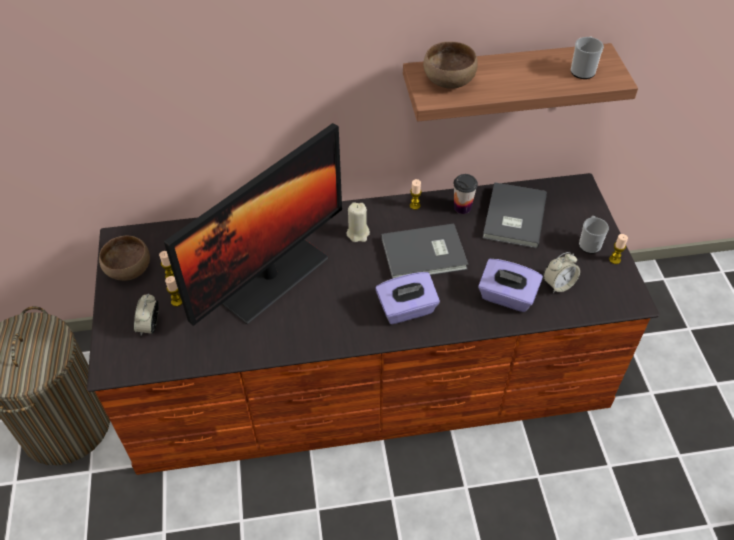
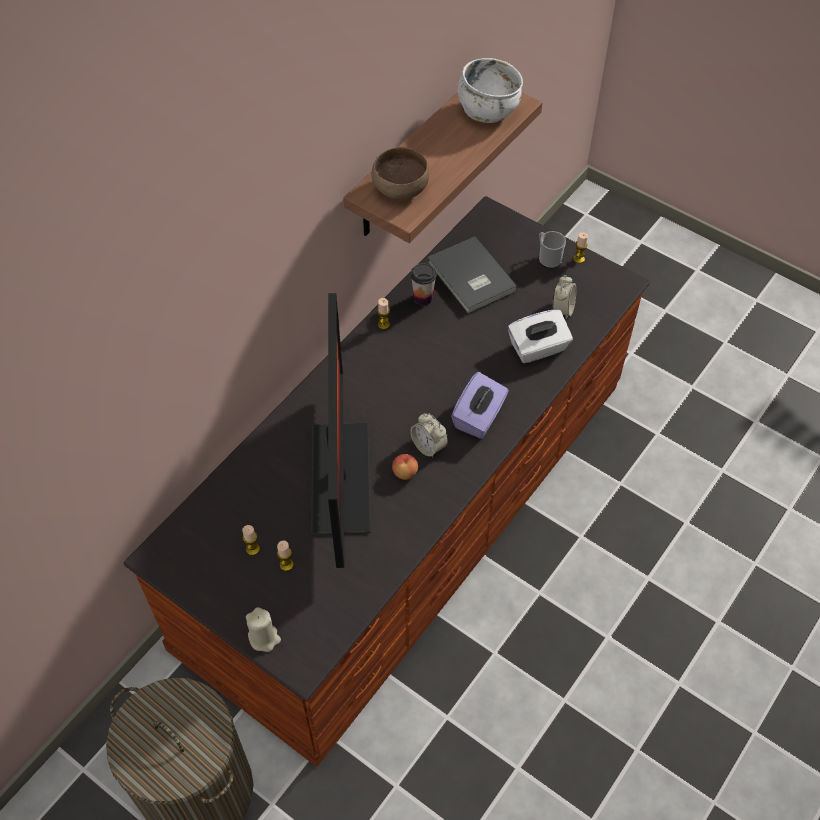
camera: 45 degrees left, 5 degrees up
brown bowl [99,236,150,281] -> none
alarm clock [134,294,159,336] -> alarm clock moved to [410,413,448,458]
beige candle [346,202,370,242] -> beige candle moved to [246,607,281,652]
grey book [381,223,468,279] -> none
purple tissue box [478,259,543,312] -> white tissue box [508,310,573,363]
mug [571,37,604,79] -> white bowl [458,58,523,123]
none -> apple [392,454,418,480]

